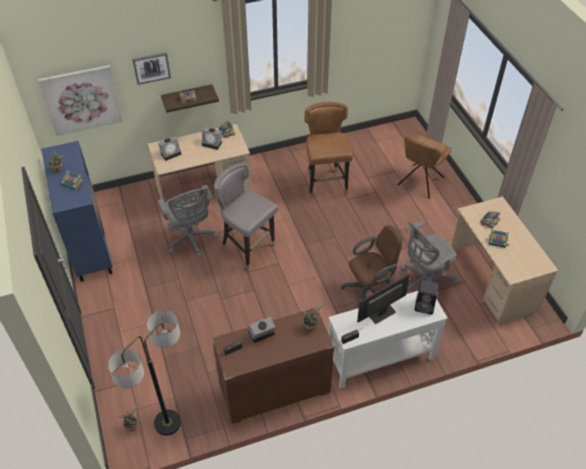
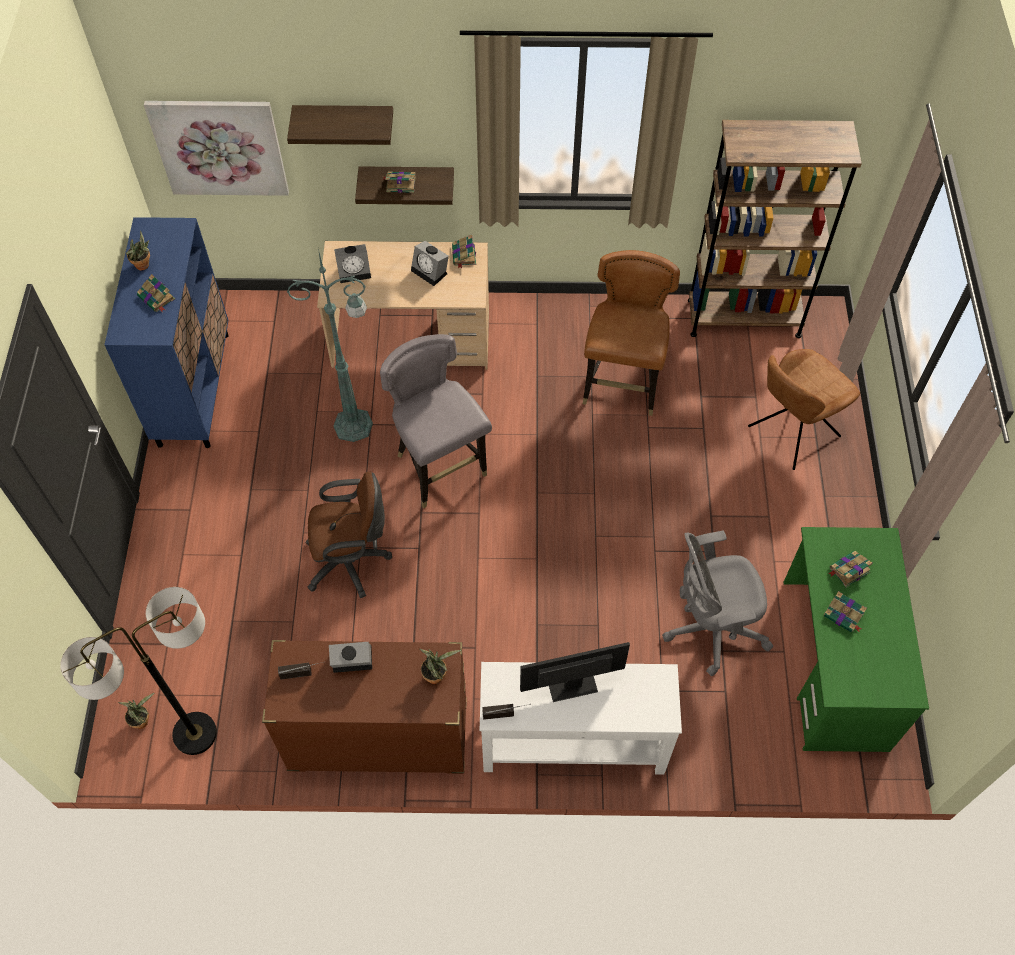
camera: 20 degrees right, 10 degrees up
picture [132,52,171,85] -> shelf [287,105,393,145]
grey office chair [158,185,218,258] -> green floor lamp [287,249,373,442]
brown office chair [341,225,402,309] -> brown office chair moved to [306,472,392,598]
black speaker [414,280,439,315] -> none
beige desk [451,197,559,325] -> green desk [783,527,929,752]
none -> brown bookcase [688,120,862,338]

